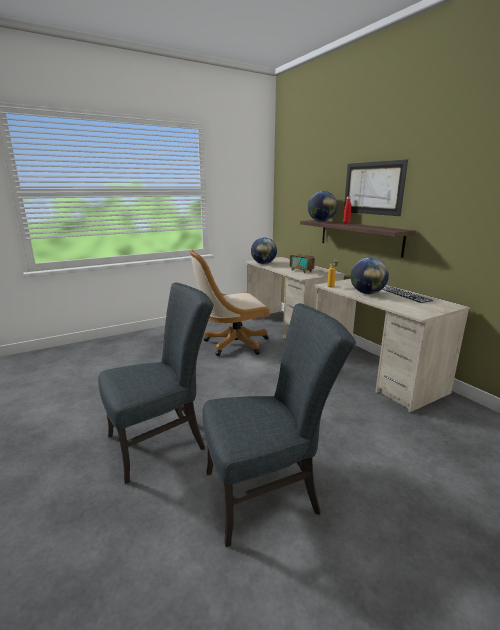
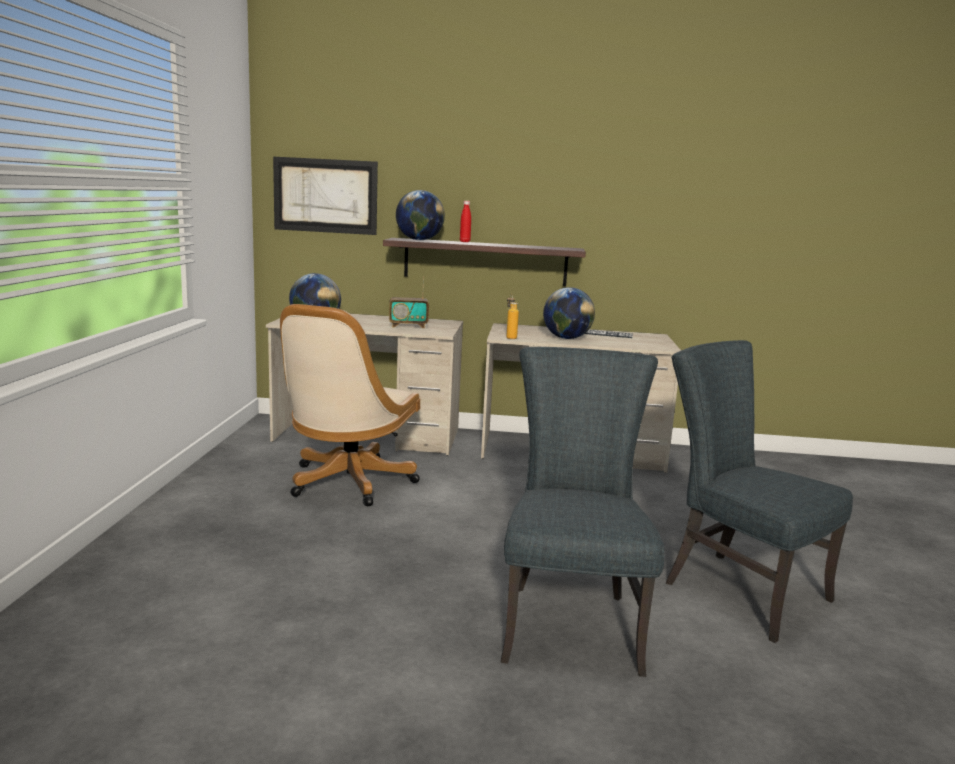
camera: 55 degrees left, 5 degrees down
grey chair [202,303,356,547] -> grey chair turned 60 degrees counterclockwise [666,340,853,643]
picture [344,159,408,216] -> picture moved to [273,157,378,235]

